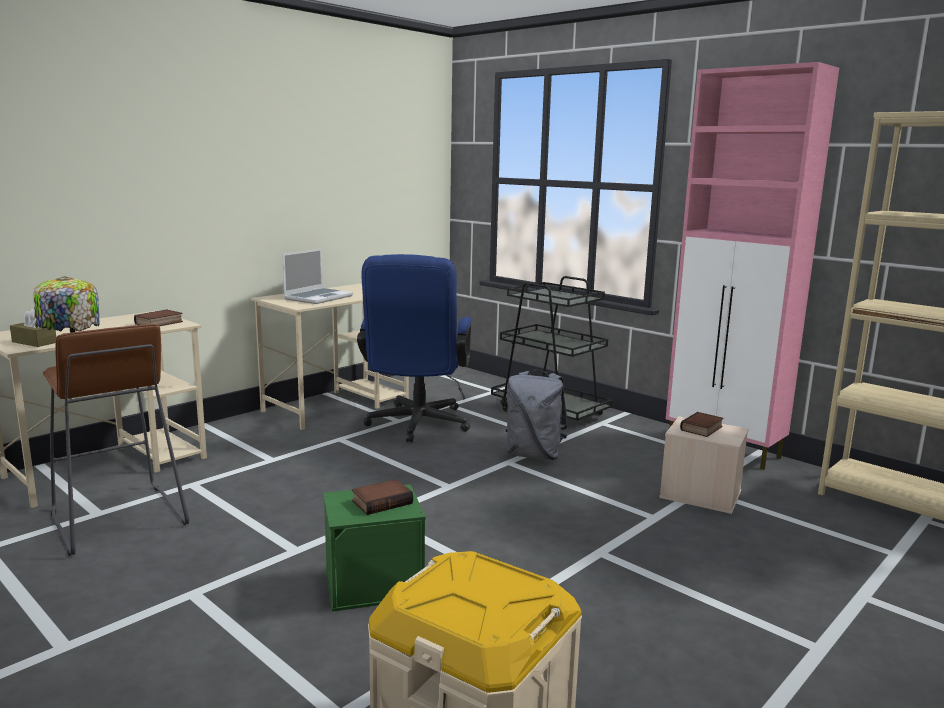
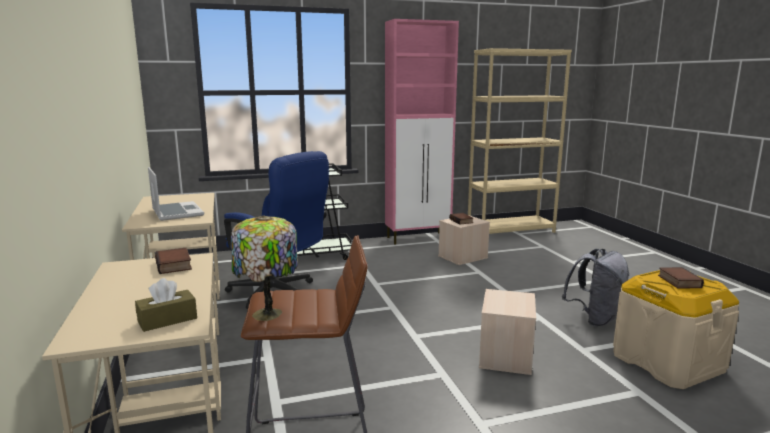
camera: 60 degrees left, 0 degrees up
green storage box [323,484,426,612] -> beige storage box [479,289,536,375]
book [352,479,413,515] -> book moved to [658,267,704,289]
grey backpack [506,370,567,460] -> grey backpack moved to [562,249,629,326]

